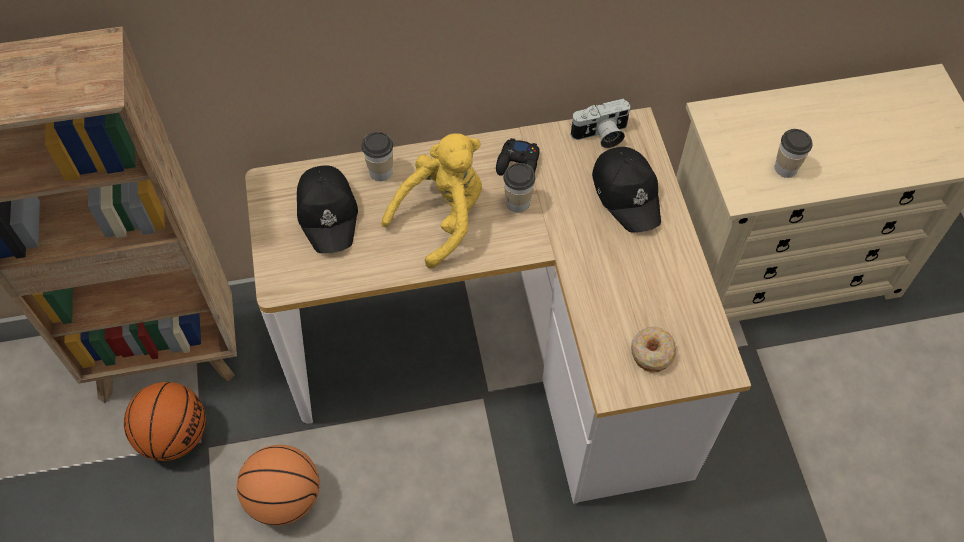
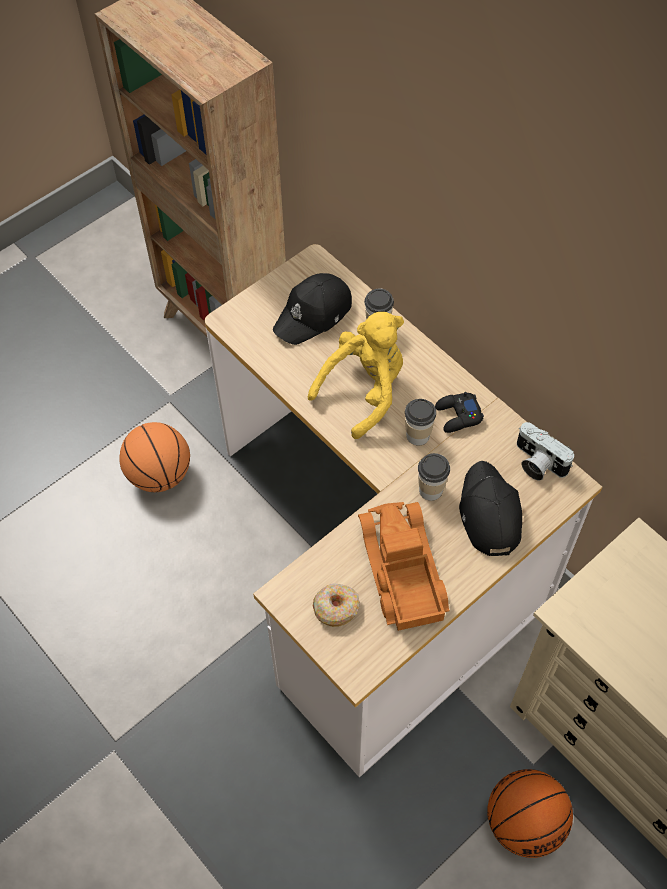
camera: 60 degrees right, 0 degrees up
basketball [124,382,206,461] -> basketball moved to [487,769,573,858]
yellow plush toy [381,133,482,269] -> yellow plush toy turned 60 degrees counterclockwise [308,312,404,439]
black cap [592,147,661,232] -> black cap turned 135 degrees clockwise [459,461,522,556]
cup [775,129,812,178] -> cup moved to [418,453,450,501]
none -> toy truck [358,502,449,631]

